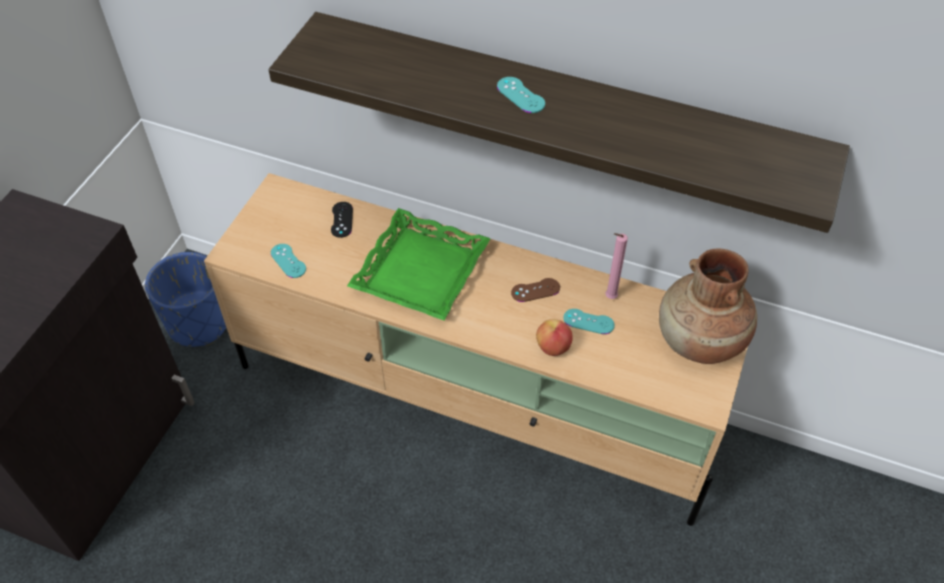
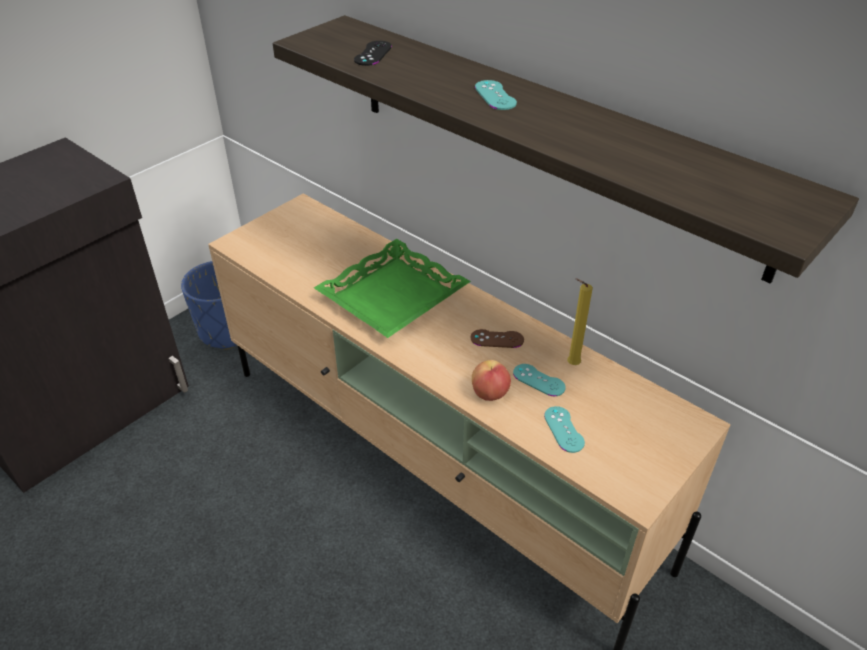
camera: 20 degrees right, 10 degrees down
turquoise game controller [271,244,306,278] -> turquoise game controller moved to [544,406,585,453]
black game controller [331,202,353,238] -> black game controller moved to [354,41,392,66]
pink candle [605,233,628,299] -> yellow candle [567,278,593,365]
brown vase [659,249,757,364] -> none

